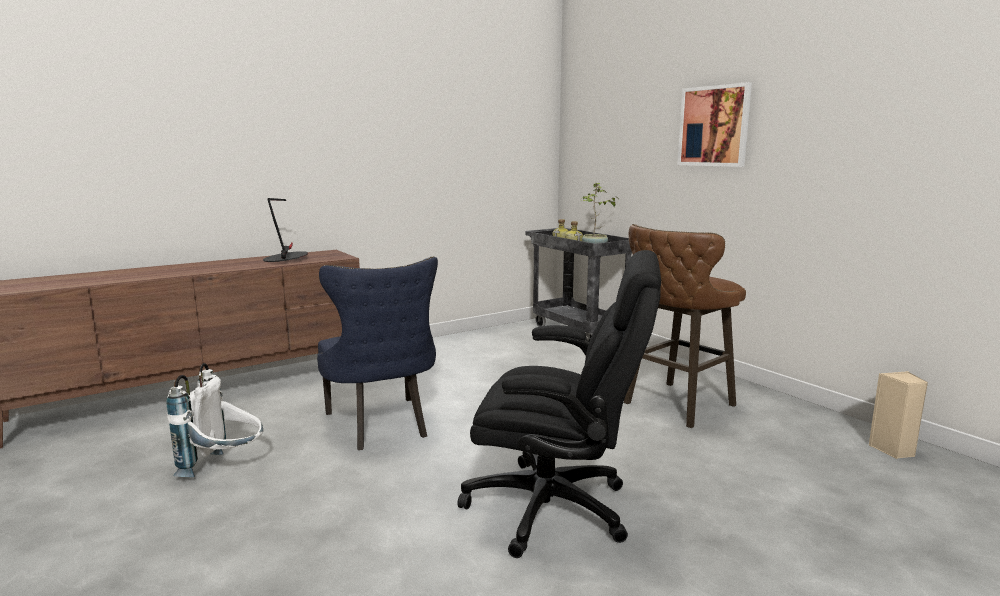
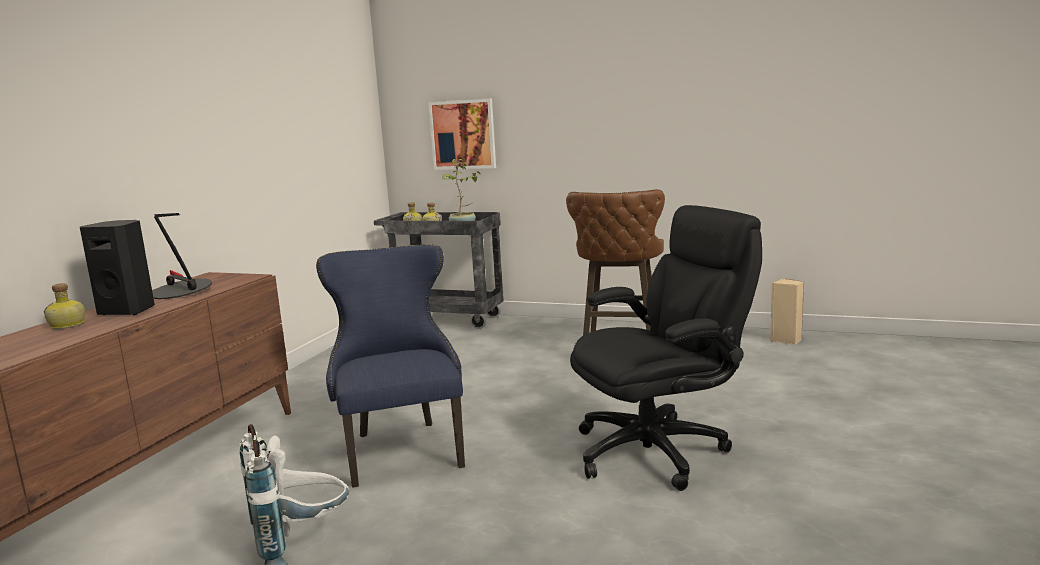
camera: 35 degrees left, 0 degrees up
blue chair [317,256,438,450] -> blue chair turned 135 degrees counterclockwise [316,244,465,488]
picture [677,82,752,167] -> picture moved to [428,99,496,170]
none -> bottle [44,283,85,329]
none -> black speaker [80,220,155,315]

